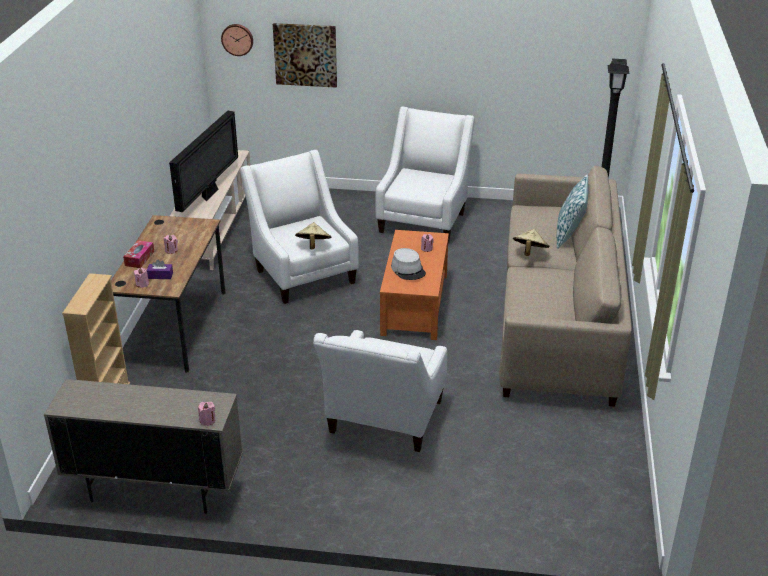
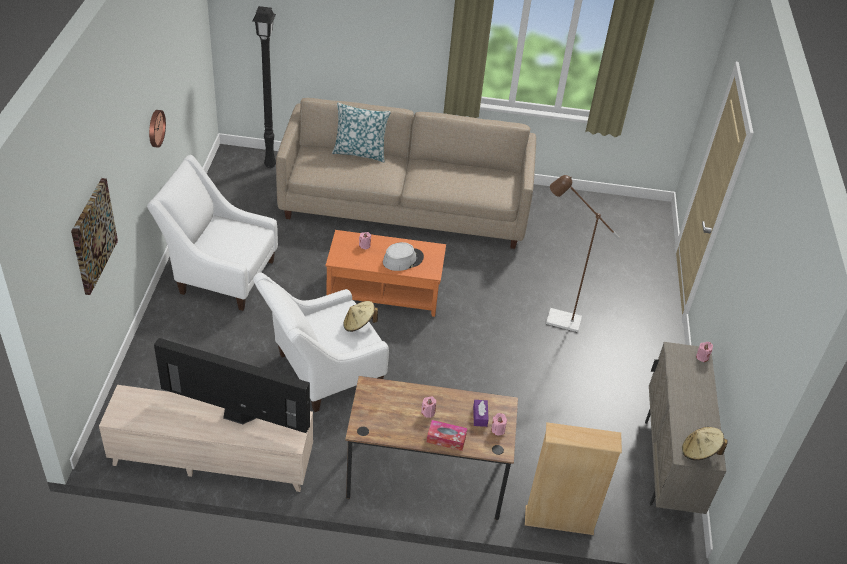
camera: 95 degrees left, 10 degrees up
wall clock [221,24,253,56] -> wall clock moved to [149,110,166,148]
white armchair [313,330,447,452] -> brown floor lamp [546,175,620,332]
beige hat [513,229,549,256] -> beige hat moved to [682,427,728,460]

